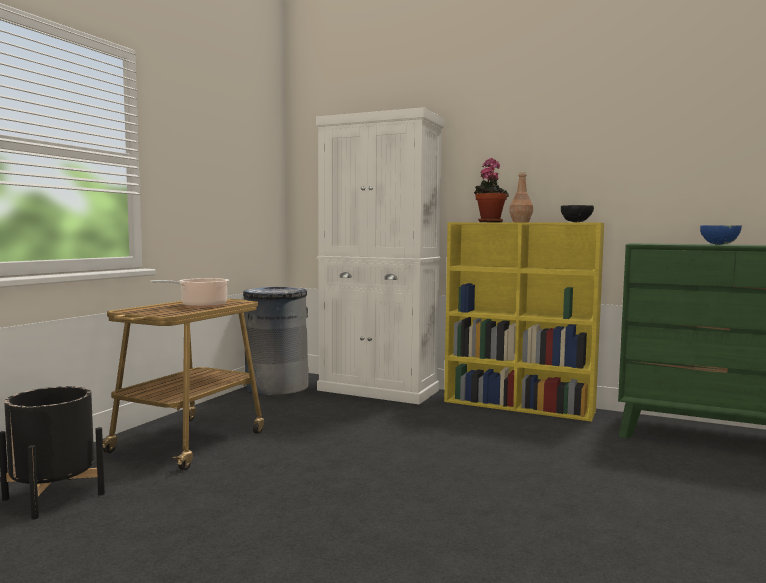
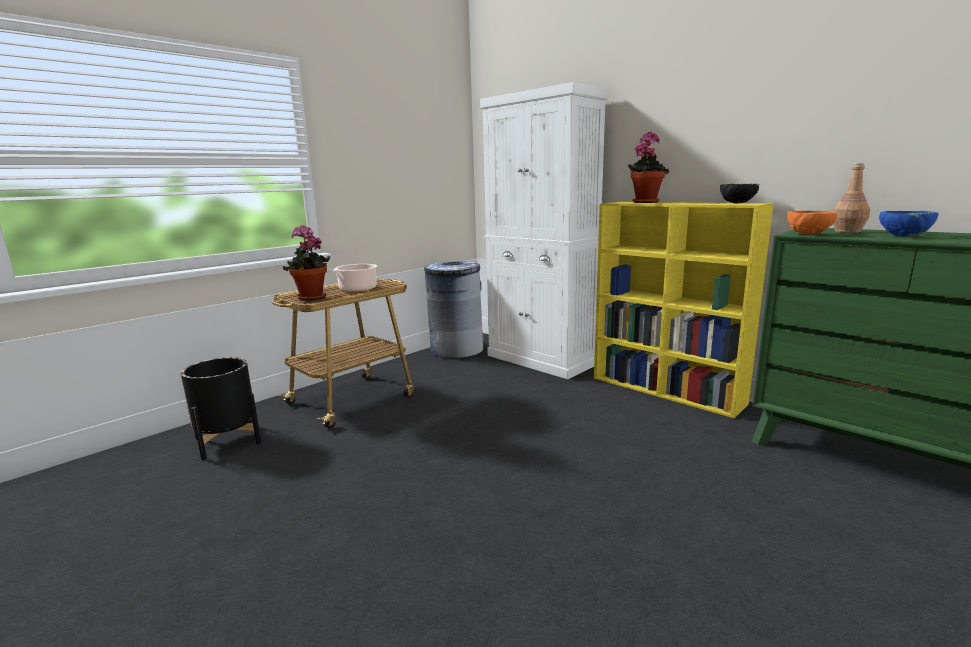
camera: 20 degrees right, 10 degrees up
brown bottle [509,172,533,222] -> brown bottle moved to [833,163,870,233]
none -> potted plant [283,225,330,301]
none -> orange bowl [787,210,838,235]

